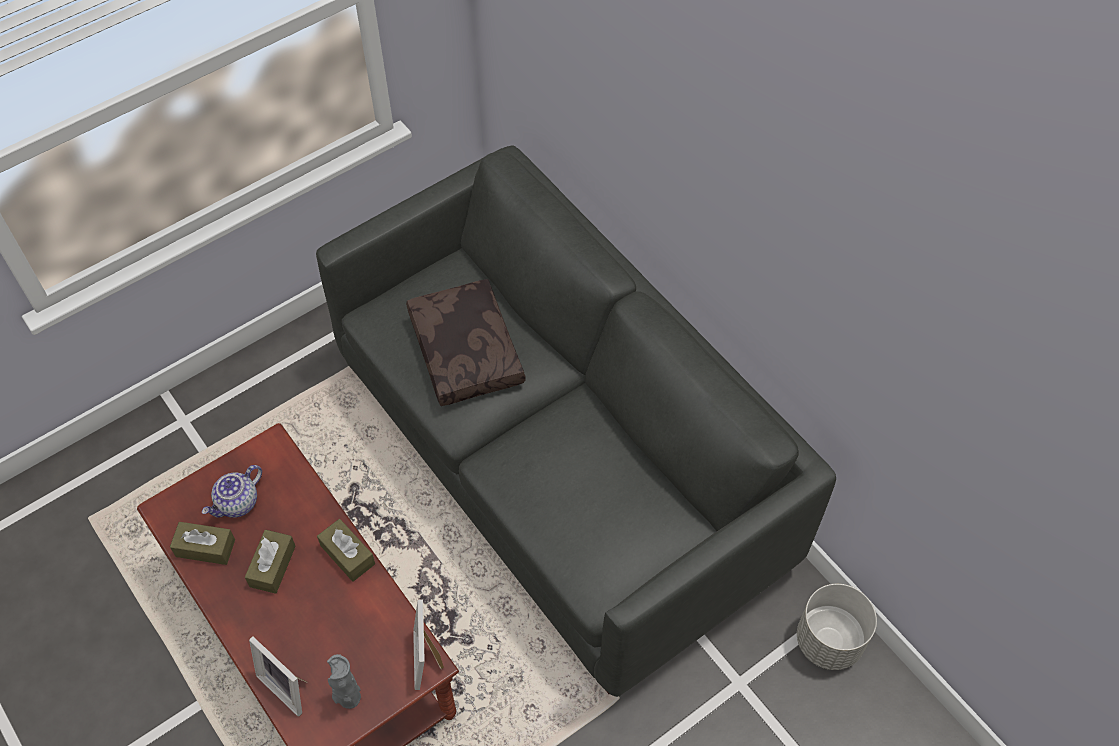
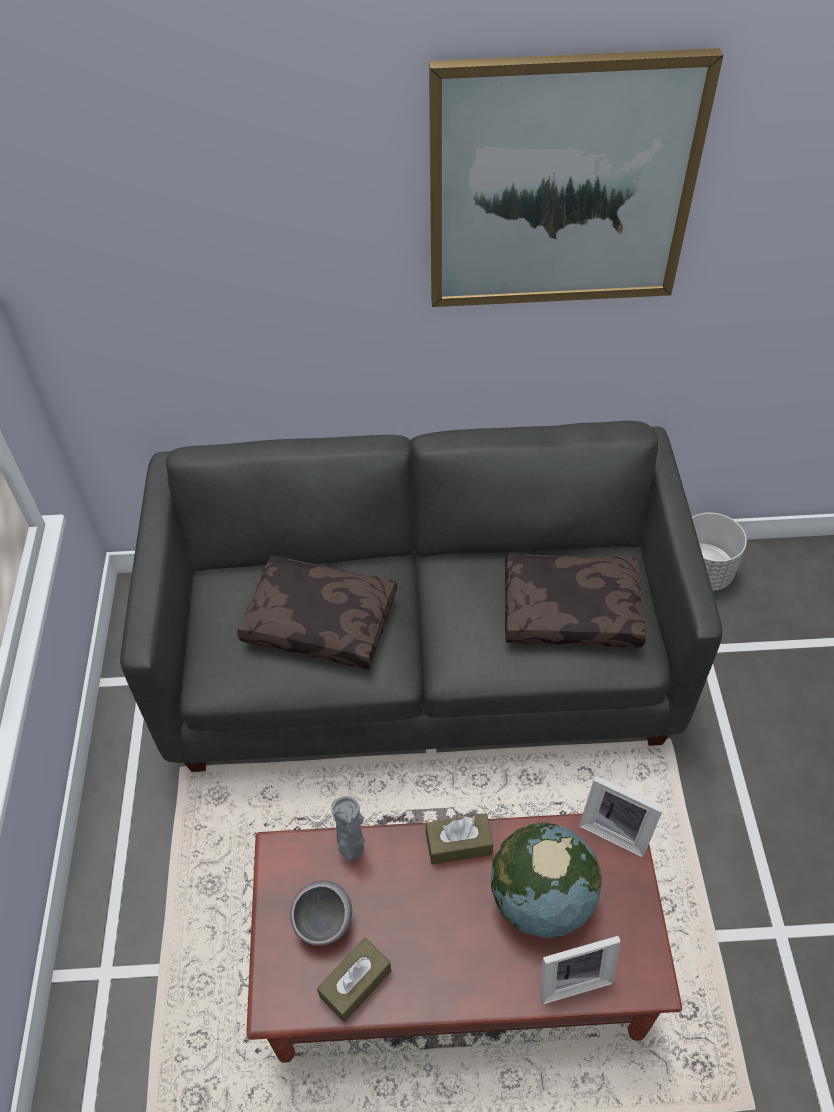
camera: 55 degrees left, 5 degrees down
teapot [202,465,262,518] -> grey bowl [290,880,352,946]
brown tissue box [245,530,296,594] -> none
grey vase [327,654,361,709] -> grey vase moved to [331,796,365,861]
none -> picture [429,48,724,307]
none -> globe [491,822,602,938]
none -> brown pillow [505,554,646,648]

